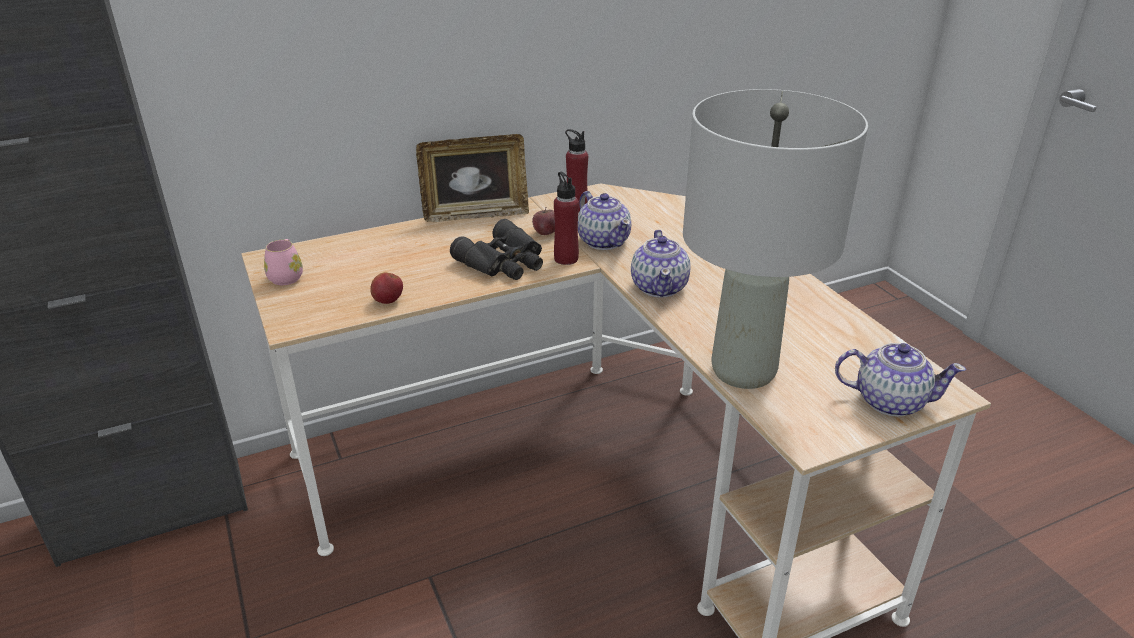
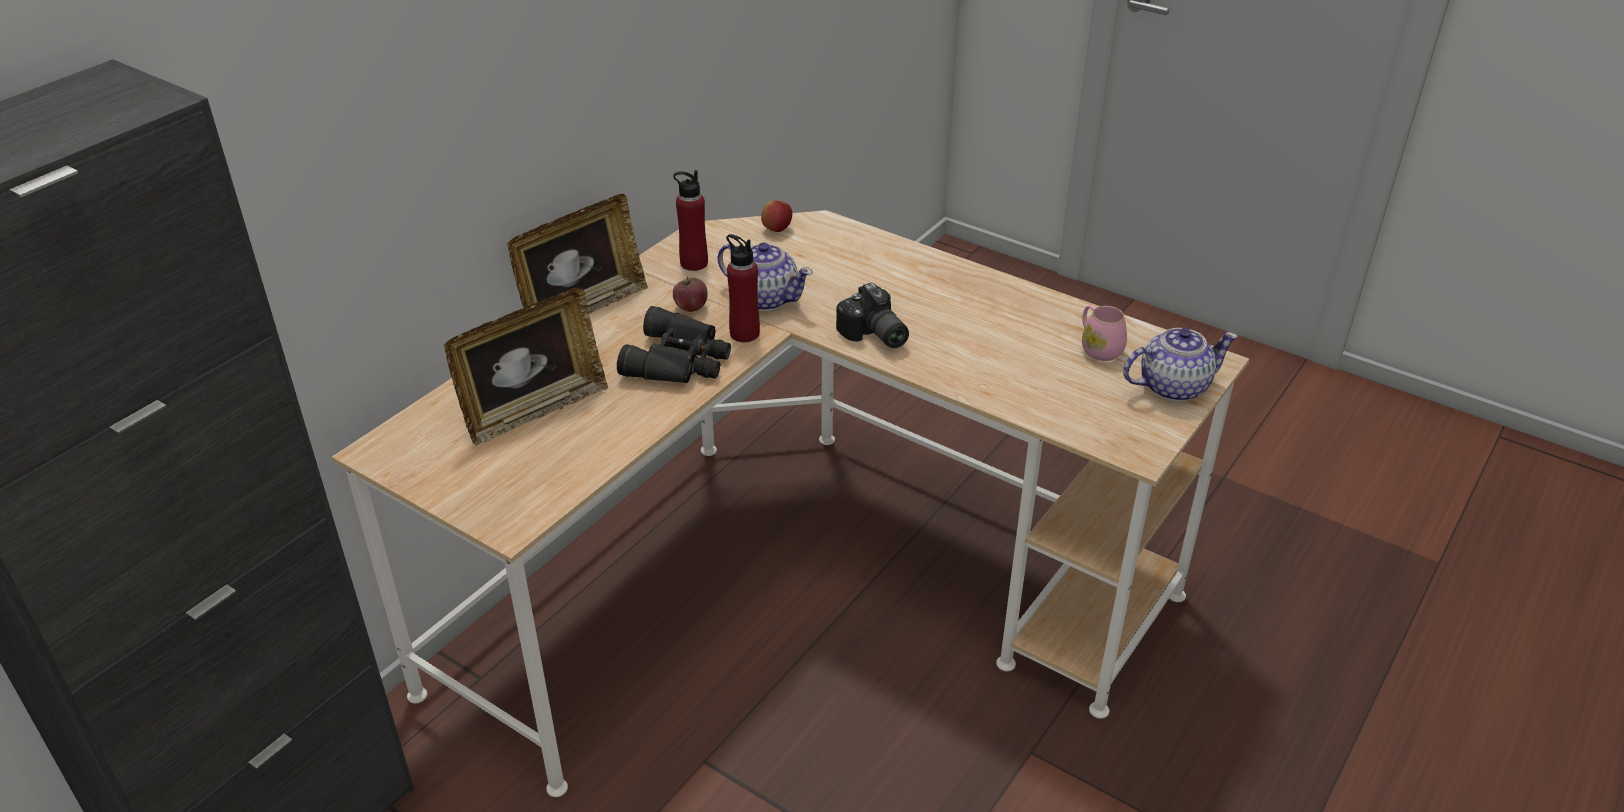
camera: 30 degrees left, 5 degrees up
pink mug [264,239,303,285] -> pink mug moved to [1082,305,1127,361]
apple [370,272,403,304] -> apple moved to [761,200,792,232]
teapot [631,230,691,298] -> camera [836,283,909,348]
grey table lamp [683,89,868,389] -> none
none -> picture frame [444,287,608,445]

